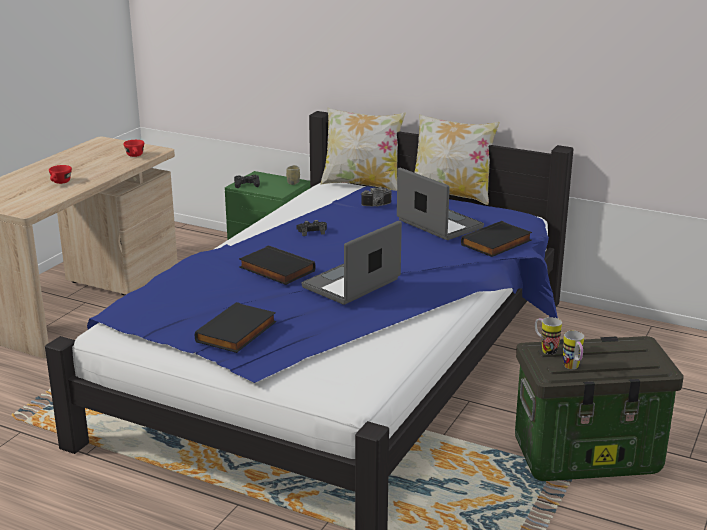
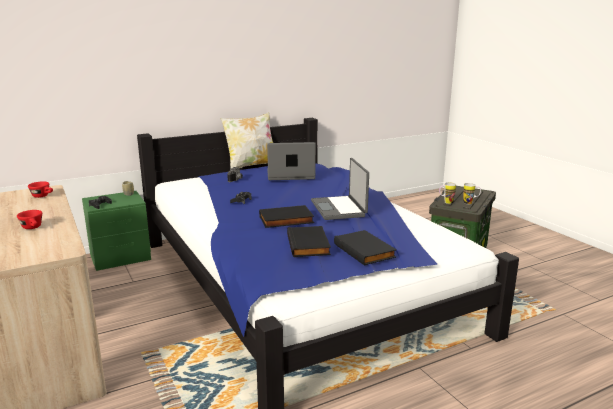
camera: 55 degrees left, 5 degrees down
pillow [320,108,405,191] -> none
black book [461,221,532,257] -> black book moved to [287,226,331,257]

